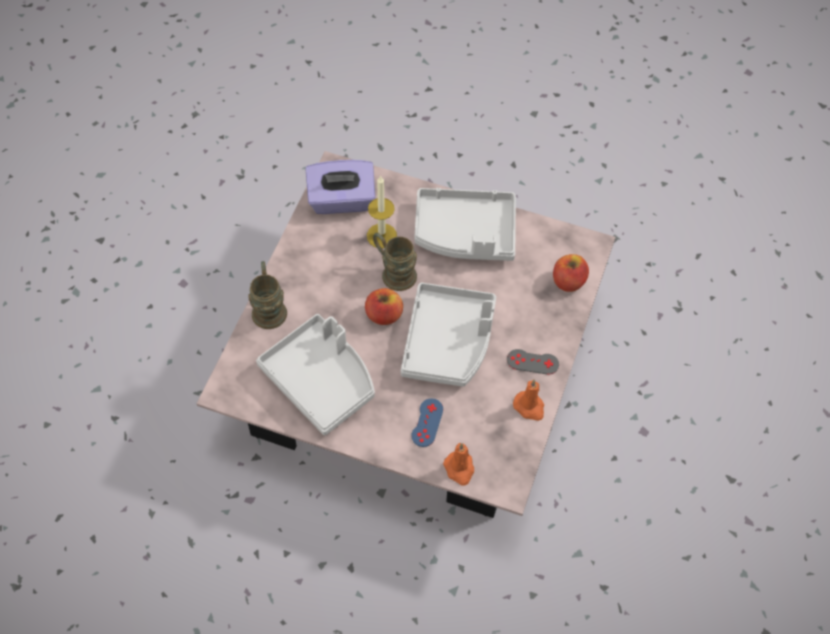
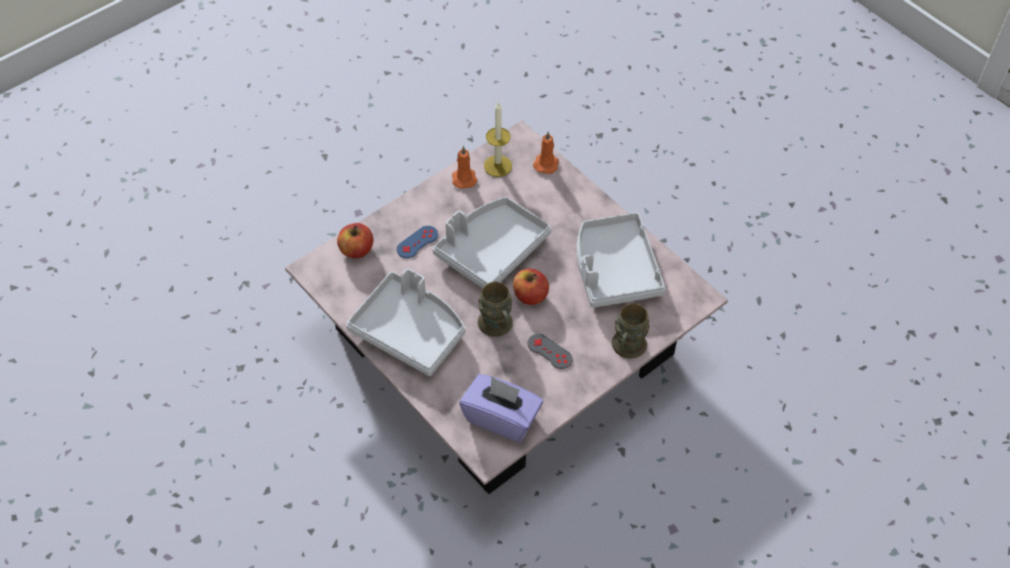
camera: 150 degrees left, 5 degrees down
candle [367,175,397,248] -> candle moved to [484,101,512,177]
blue game controller [411,398,443,447] -> blue game controller moved to [396,226,438,258]
grey game controller [507,349,559,375] -> grey game controller moved to [528,334,573,369]

